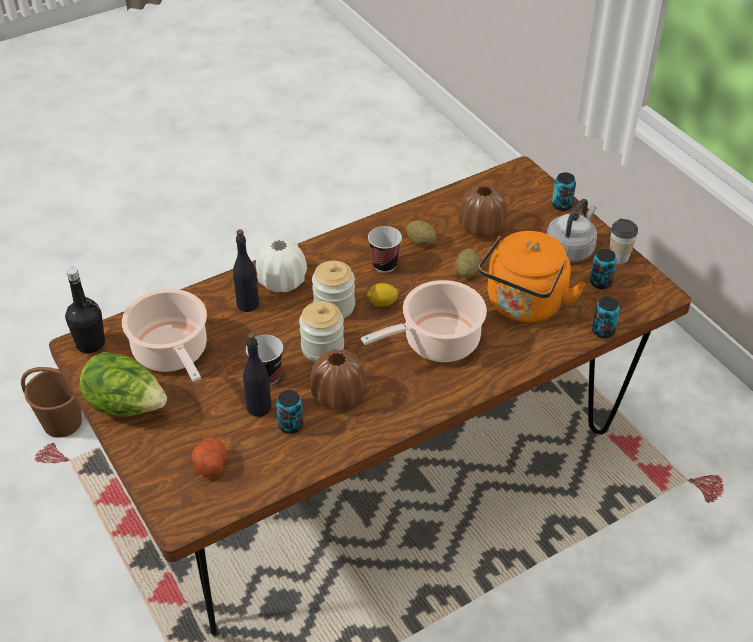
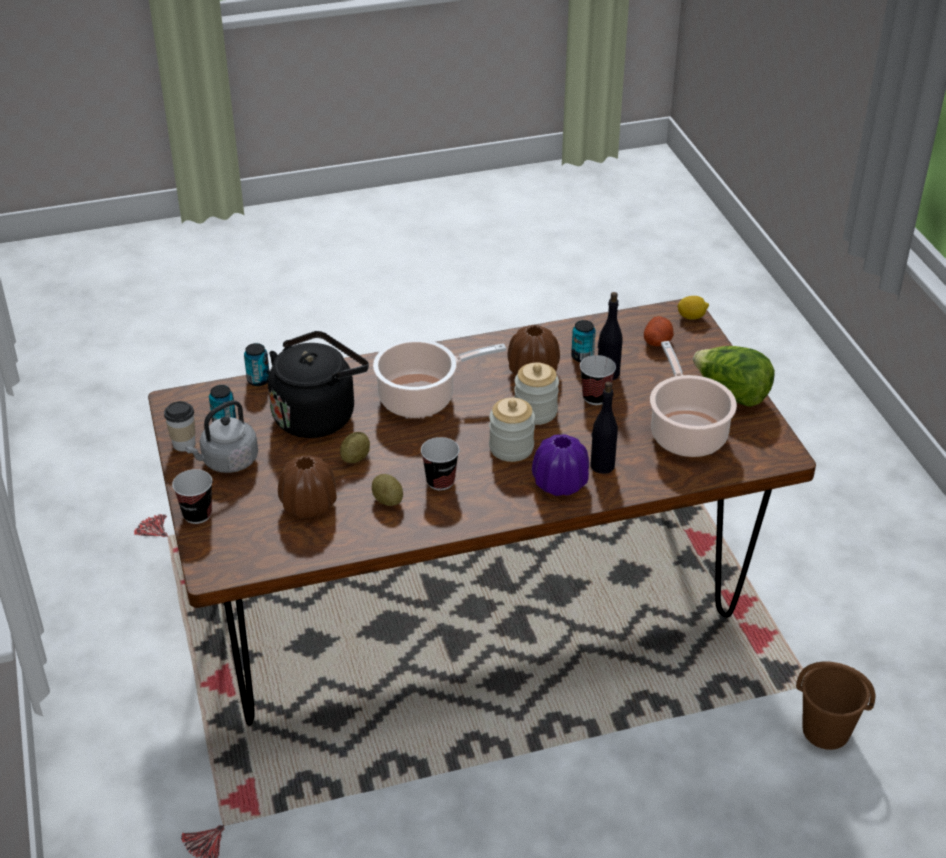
camera: 165 degrees left, 5 degrees down
black bottle [65,267,105,353] -> none
white vase [256,238,307,292] -> purple vase [532,434,589,496]
lemon [367,283,398,307] -> lemon moved to [677,296,709,320]
orange kettle [478,231,585,322] -> black kettle [268,331,369,438]
can [552,172,576,211] -> cup [172,469,212,524]

